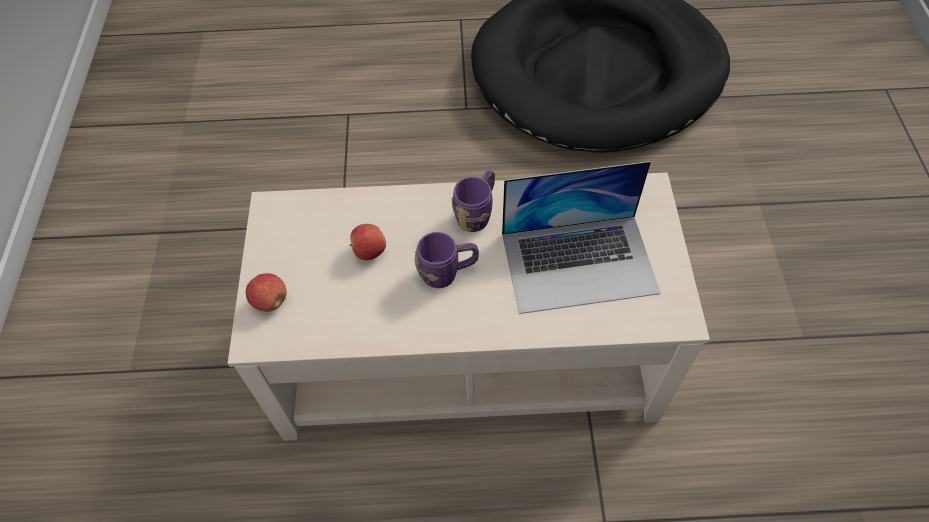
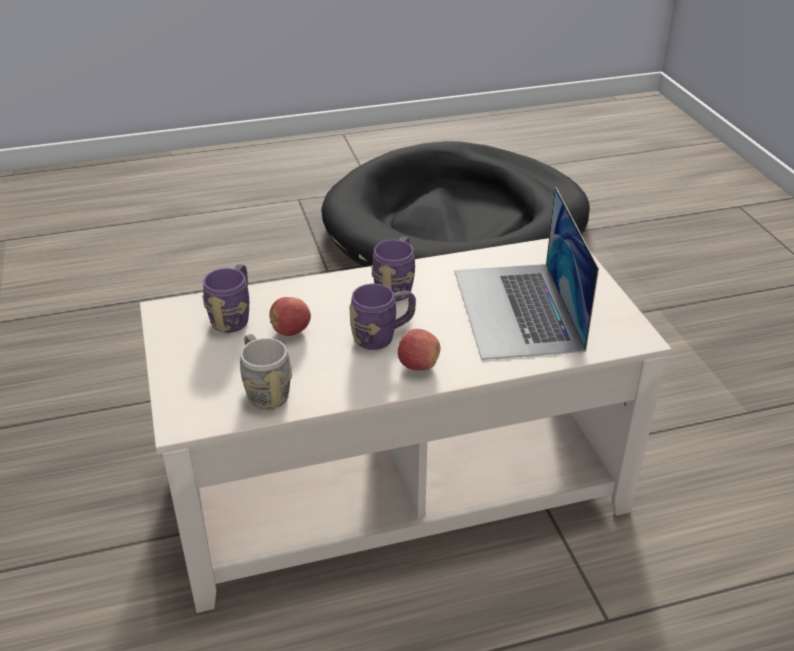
camera: 15 degrees left, 20 degrees down
apple [246,273,287,312] -> apple moved to [398,329,440,370]
laptop [502,161,661,314] -> laptop turned 105 degrees clockwise [455,187,599,360]
none -> purple mug [202,264,249,333]
none -> grey mug [240,334,292,410]

